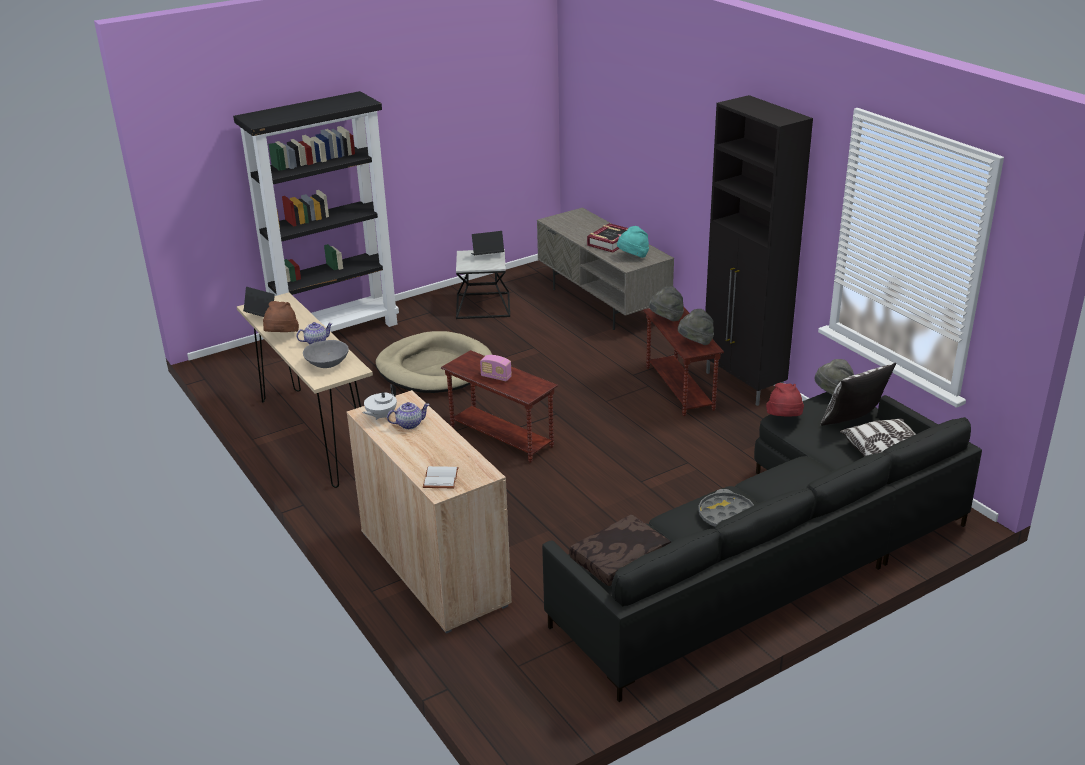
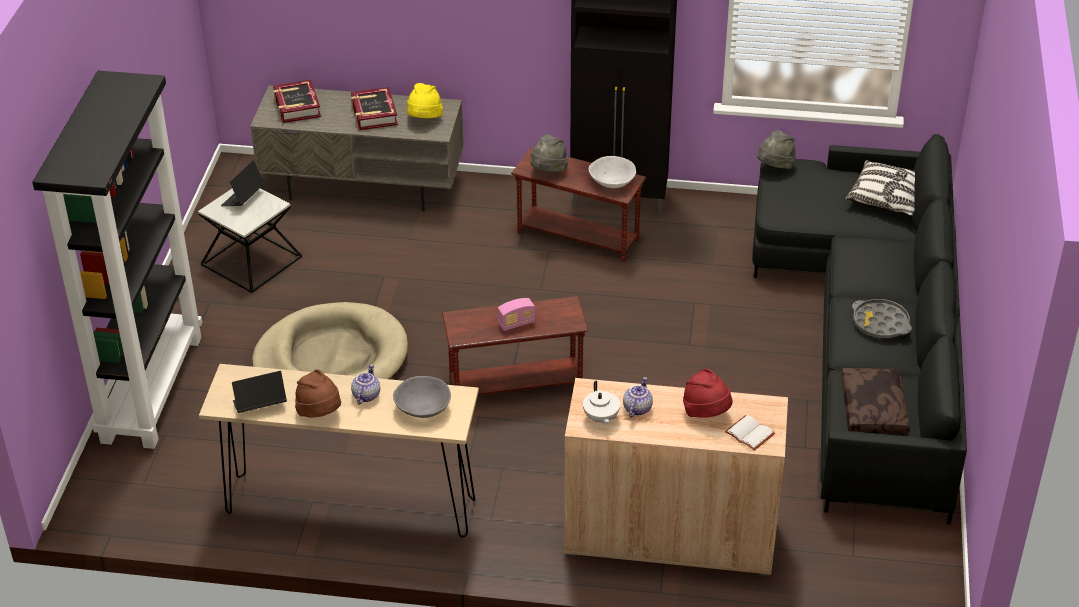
camera: 50 degrees left, 10 degrees up
turquoise hat [617,226,649,258] -> yellow hat [407,83,443,118]
grey hat [678,309,714,345] -> white bowl [589,156,636,188]
red hat [766,383,804,417] -> red hat moved to [683,369,733,418]
pillow [820,363,896,426] -> none
none -> book [273,80,321,123]

